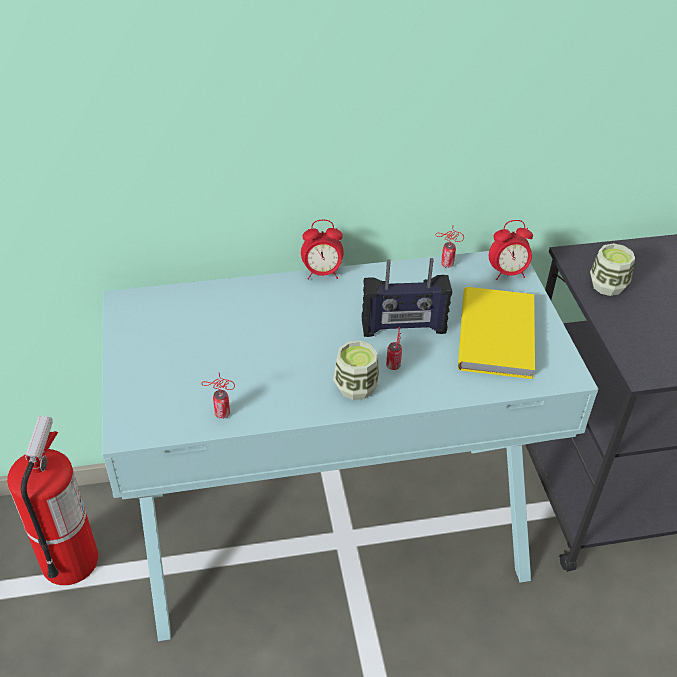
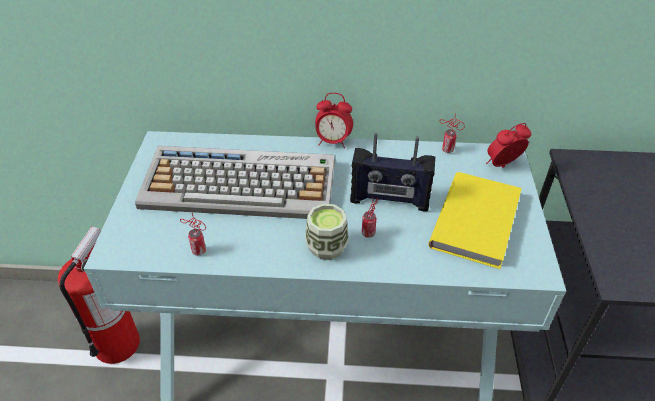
camera: 15 degrees right, 0 degrees up
alarm clock [489,220,533,280] -> alarm clock turned 150 degrees clockwise [486,123,531,168]
cup [590,243,635,296] -> none
none -> keyboard [135,146,335,219]

